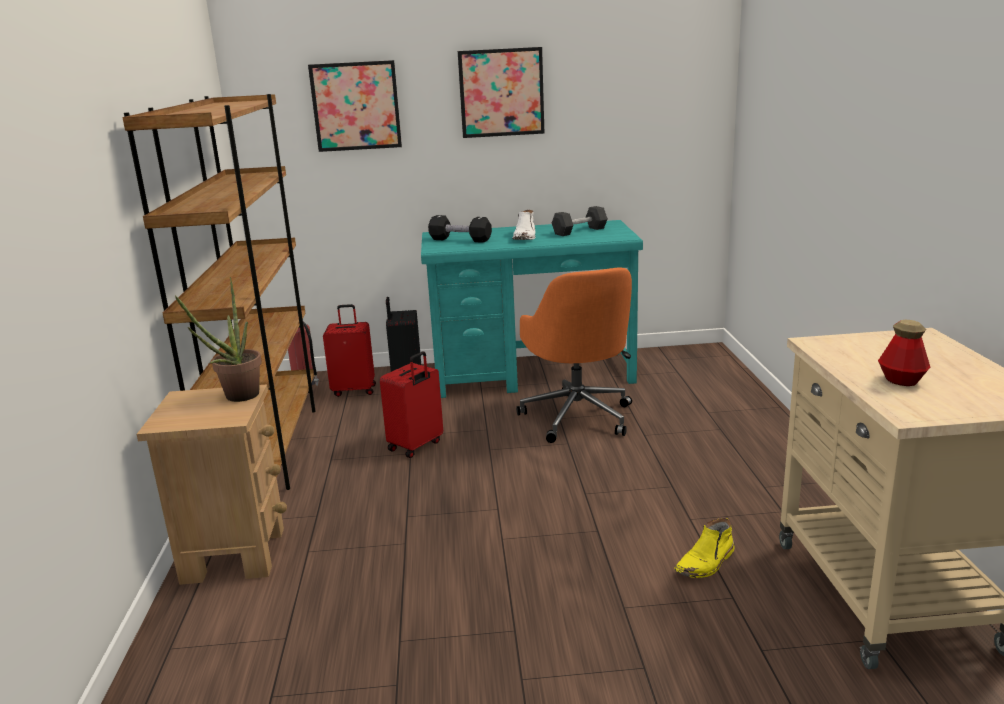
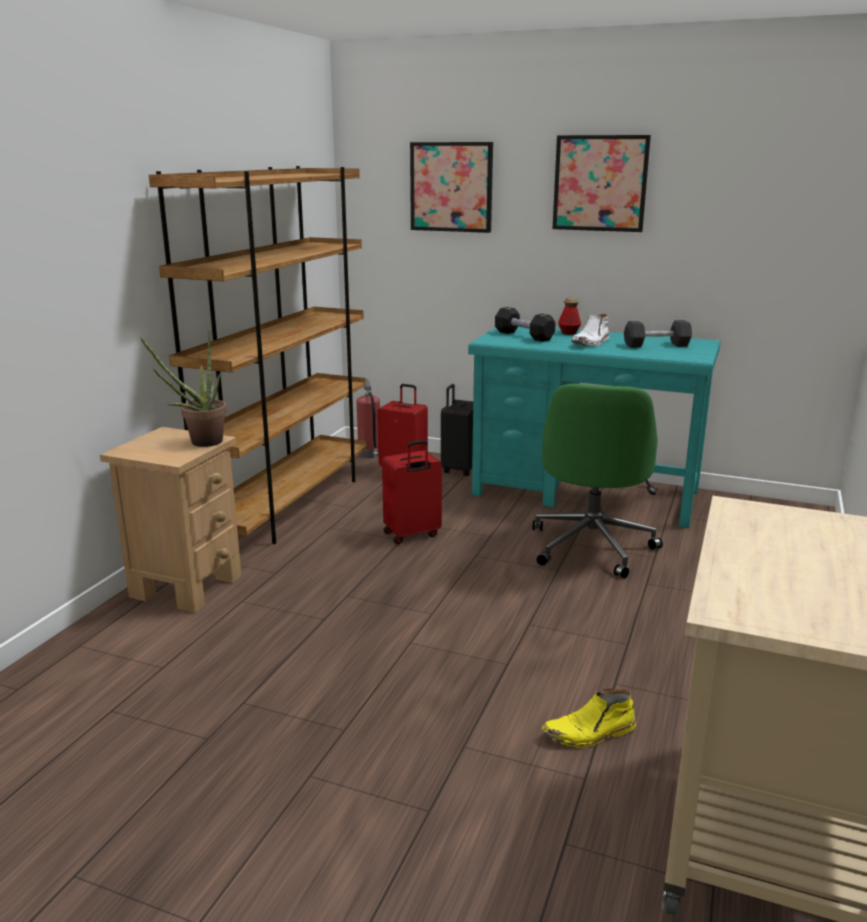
camera: 25 degrees right, 0 degrees up
orange office chair [516,267,632,443] -> green office chair [532,384,663,579]
bottle [878,320,930,386] -> bottle moved to [558,298,581,335]

